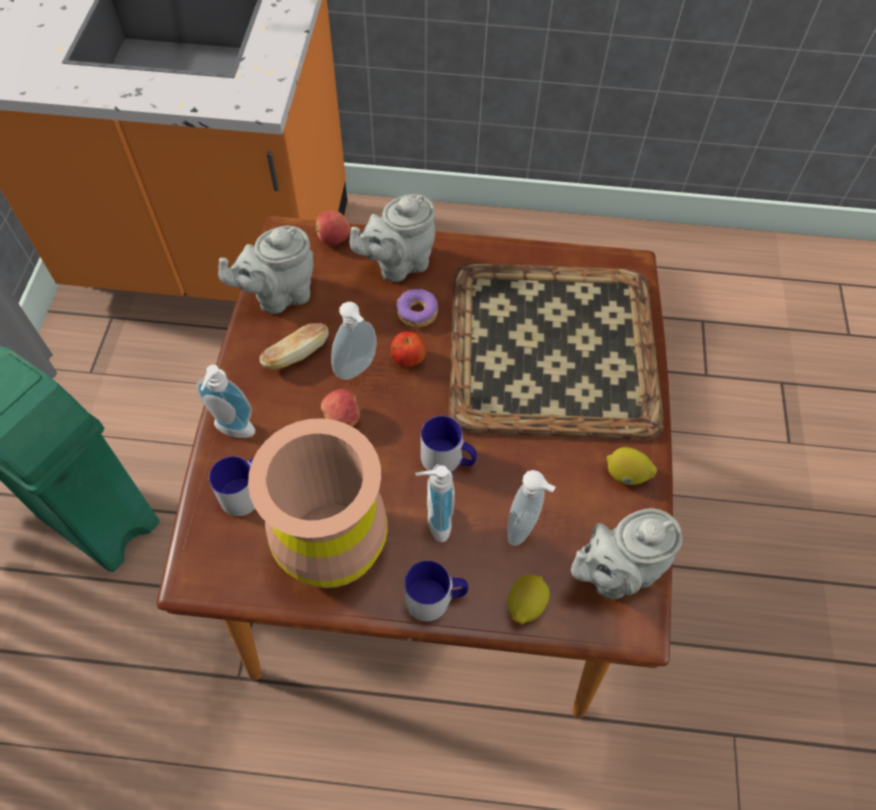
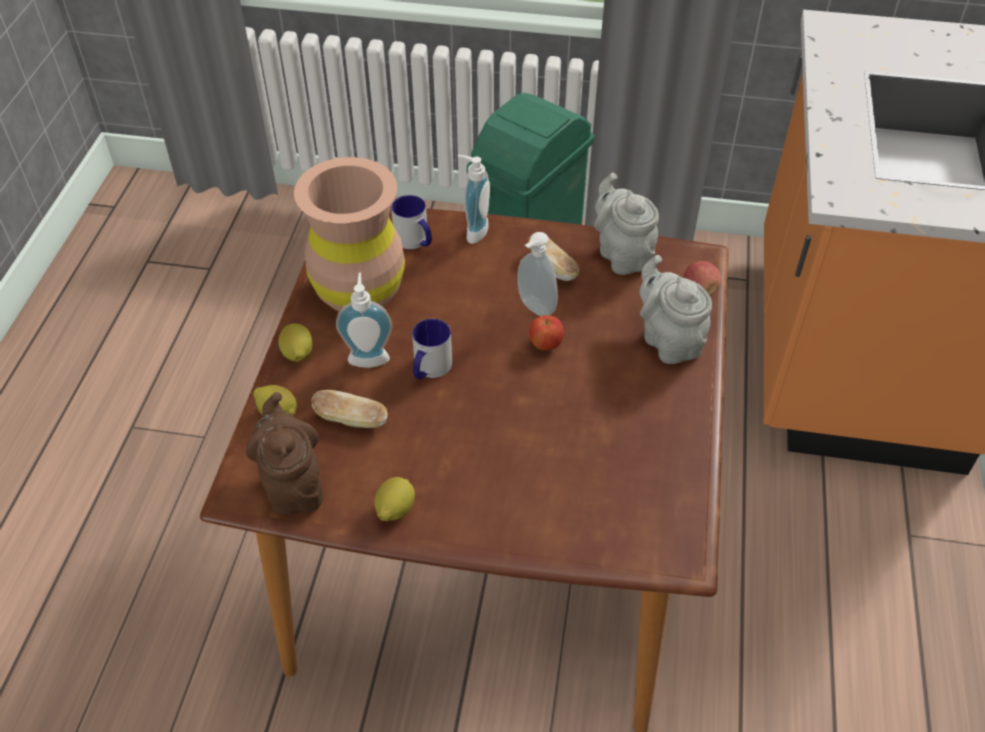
camera: 95 degrees right, 10 degrees down
apple [321,389,361,427] -> none
donut [397,289,438,328] -> none
mug [404,560,468,621] -> lemon [278,323,313,362]
tray [449,263,664,440] -> none
soap dispenser [507,470,555,546] -> bread [311,390,388,428]
grey teapot [571,508,682,599] -> brown teapot [246,392,323,515]

